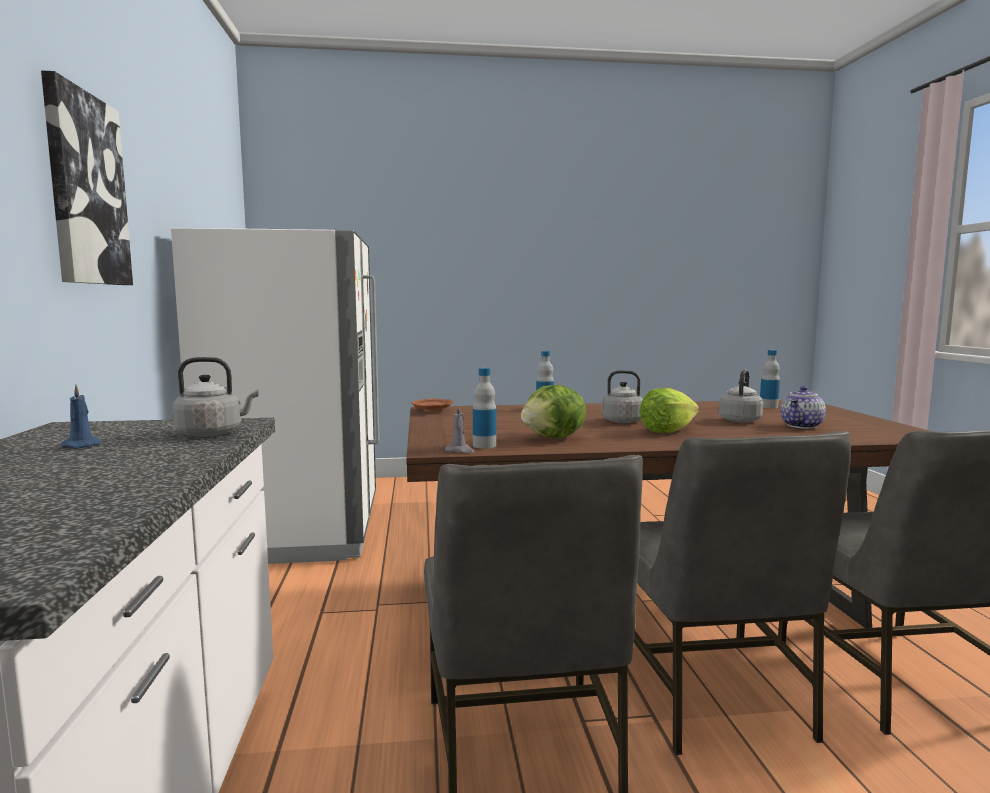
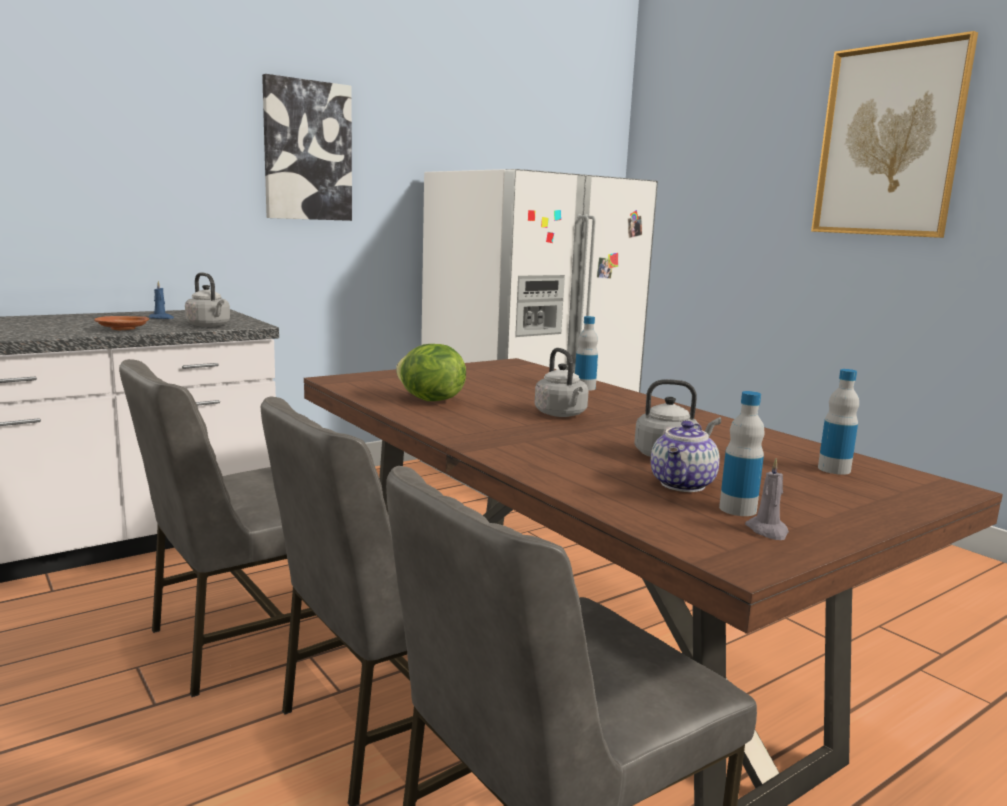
camera: 60 degrees right, 5 degrees up
brown plate [411,399,453,412] -> brown plate moved to [94,316,149,330]
grey candle [445,404,474,453] -> grey candle moved to [745,458,789,540]
bottle [473,368,496,449] -> bottle moved to [719,391,765,516]
lettuce [639,388,699,433] -> none
teapot [780,386,826,429] -> teapot turned 75 degrees counterclockwise [651,421,720,492]
none -> picture [811,31,978,238]

